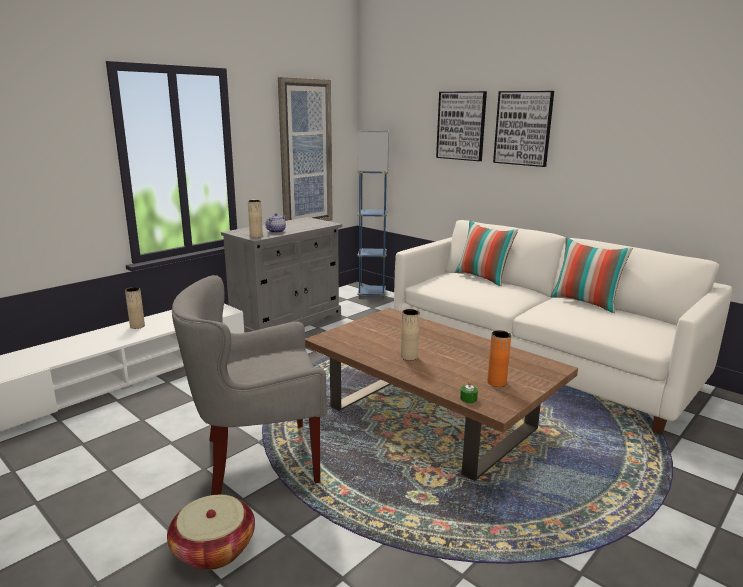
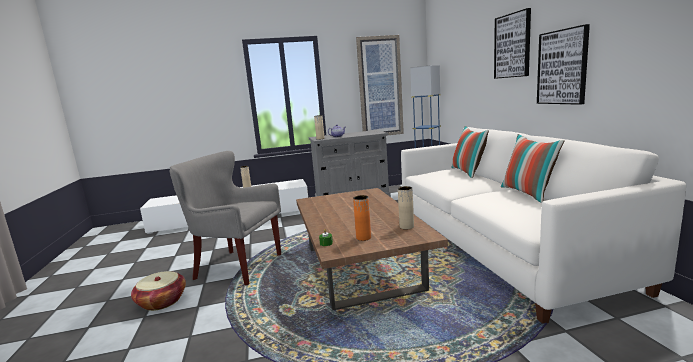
camera: 35 degrees right, 5 degrees down
beige vase [401,309,420,361] -> beige vase moved to [398,186,414,230]
picture [436,91,487,161] -> picture moved to [537,24,590,105]

